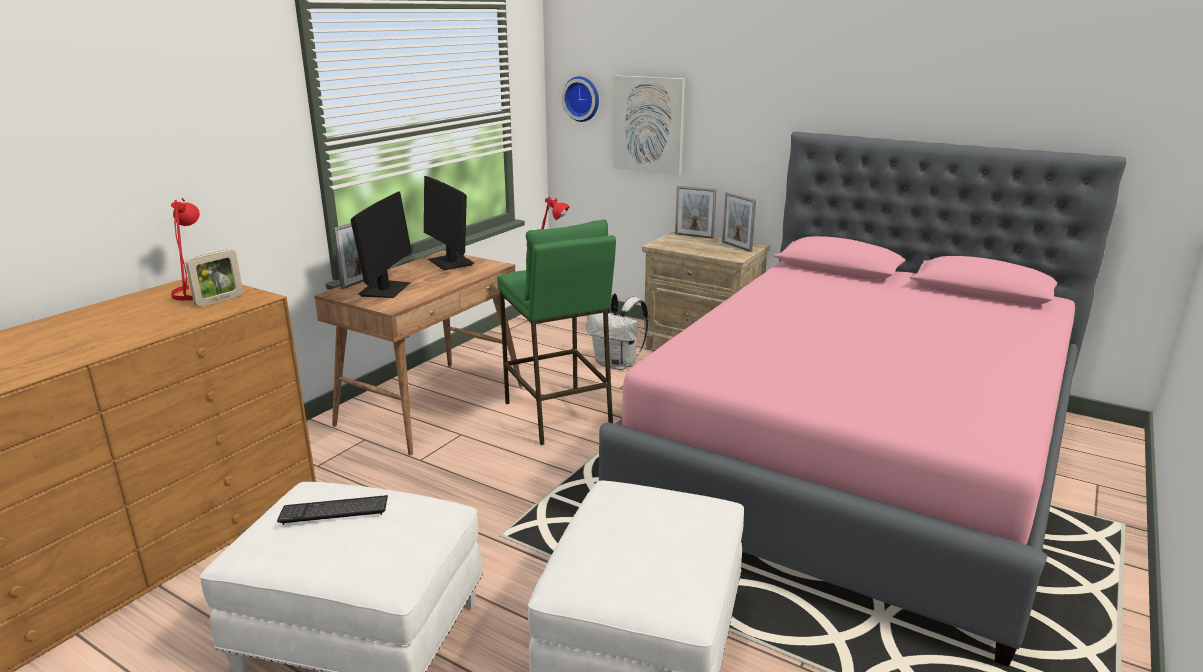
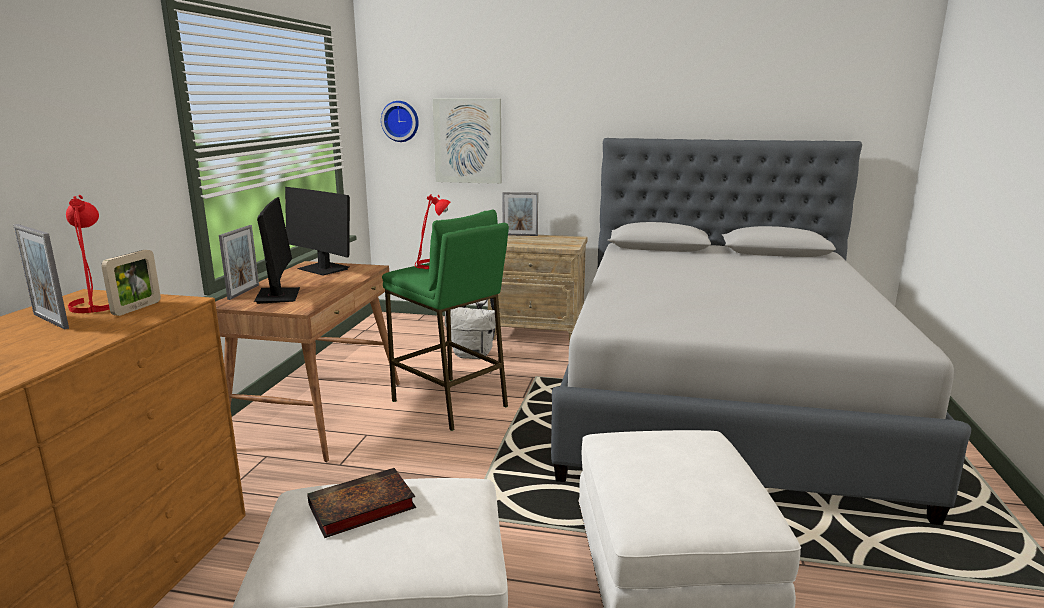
camera: 20 degrees left, 5 degrees down
keyboard [277,495,388,525] -> book [307,468,416,538]
pink bed [599,132,1126,667] -> grey bed [551,138,971,525]
picture frame [722,192,756,252] -> picture frame moved to [13,224,69,330]

